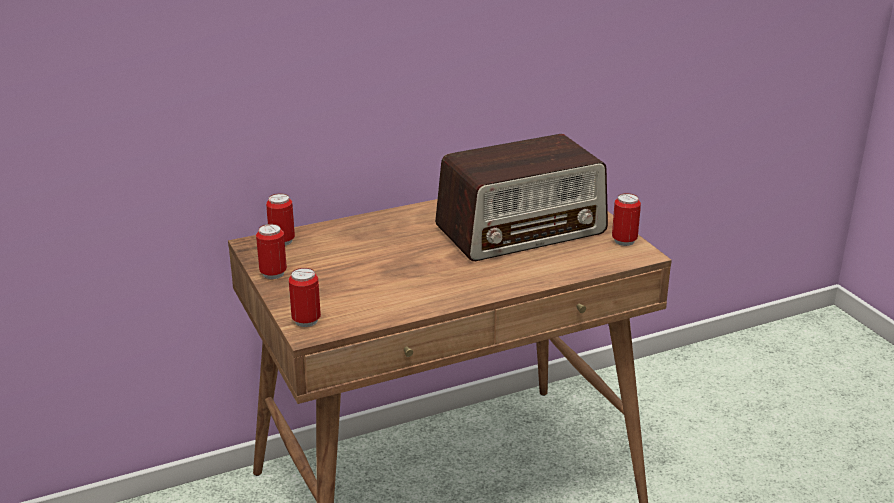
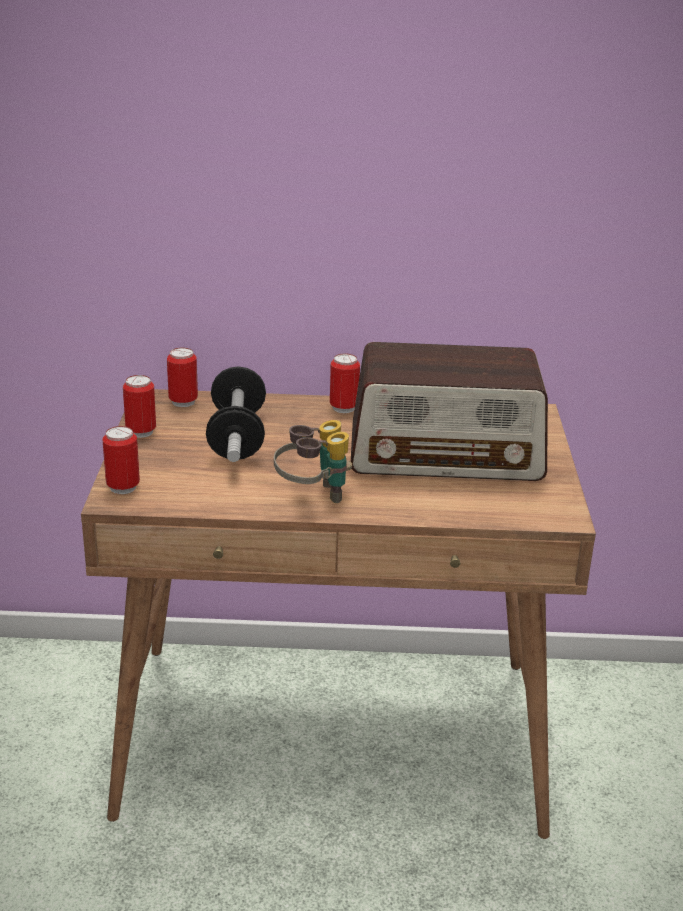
camera: 25 degrees right, 0 degrees up
can [612,193,641,246] -> can moved to [330,354,360,413]
none -> dumbbell [206,366,266,462]
none -> binoculars [274,420,352,503]

